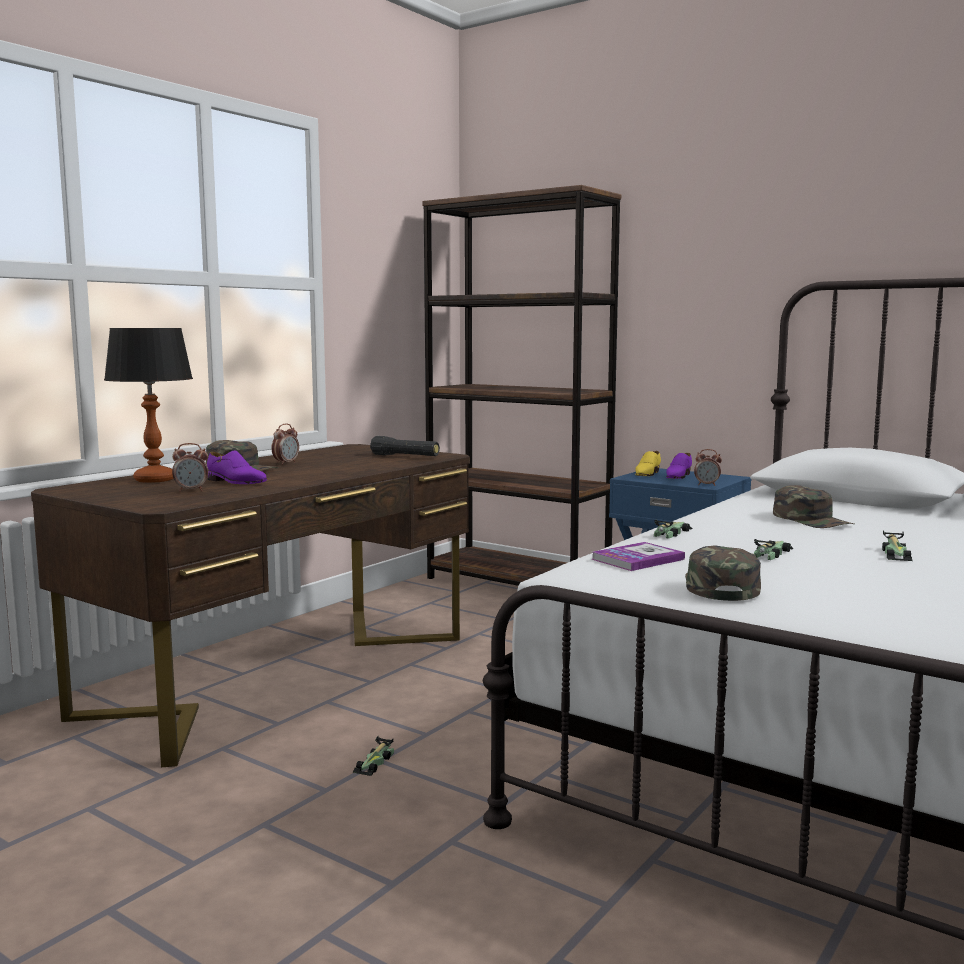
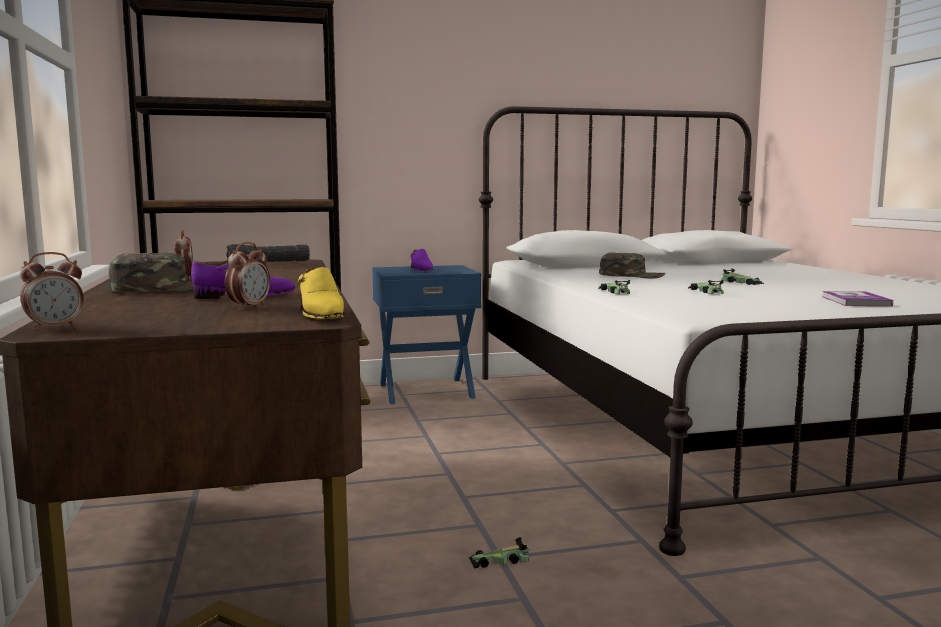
camera: 50 degrees left, 0 degrees up
table lamp [104,328,193,483] -> none
toy car [353,736,394,776] -> toy car turned 105 degrees clockwise [469,537,531,568]
book [591,542,685,571] -> book moved to [823,291,893,306]
yellow shoe [635,451,661,476] -> yellow shoe moved to [298,267,344,319]
green cap [685,546,761,601] -> none
alarm clock [694,449,722,486] -> alarm clock moved to [20,252,84,331]

